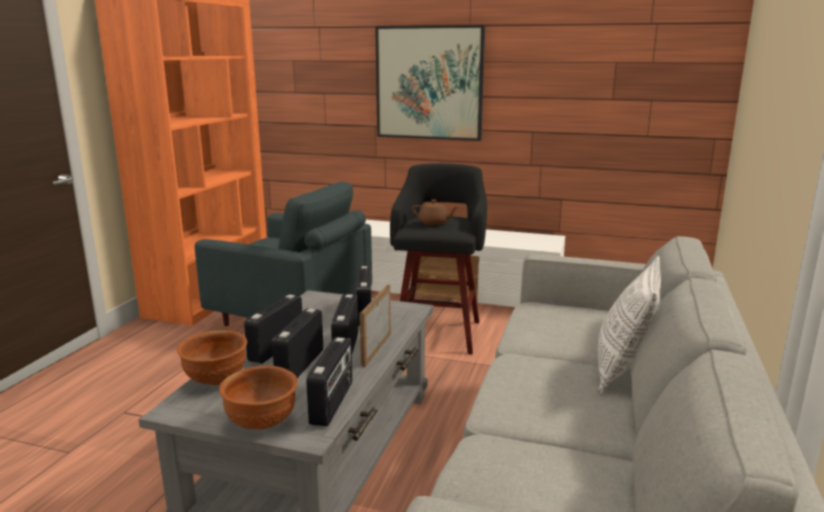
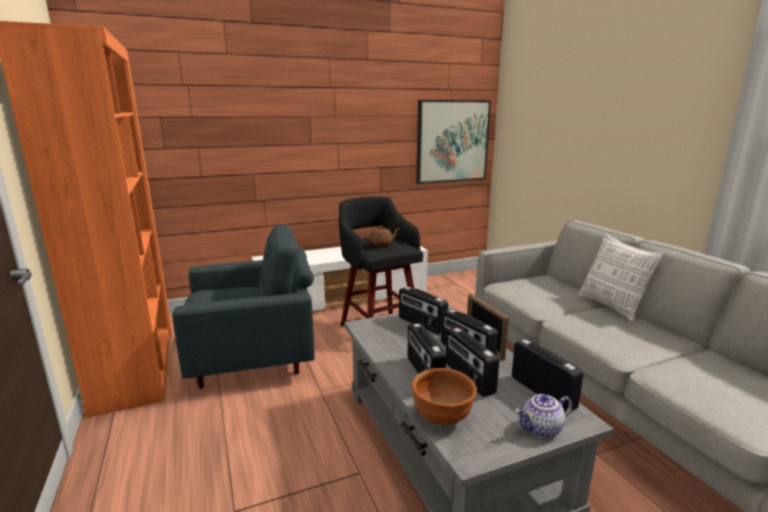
camera: 40 degrees left, 0 degrees up
brown bowl [219,366,298,430] -> teapot [515,394,572,438]
picture [375,25,485,141] -> picture moved to [416,100,491,184]

